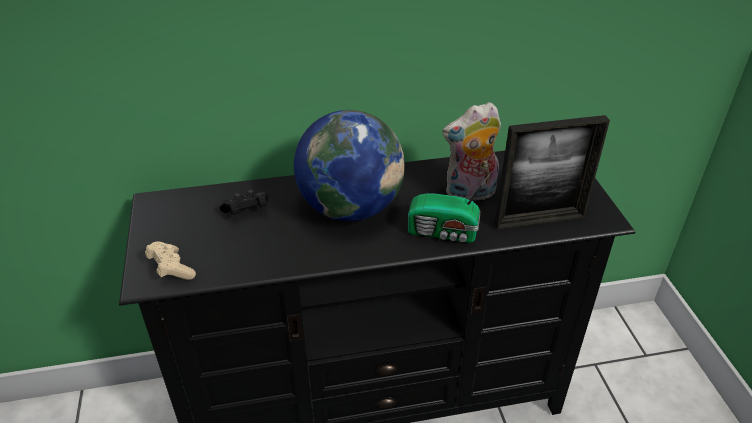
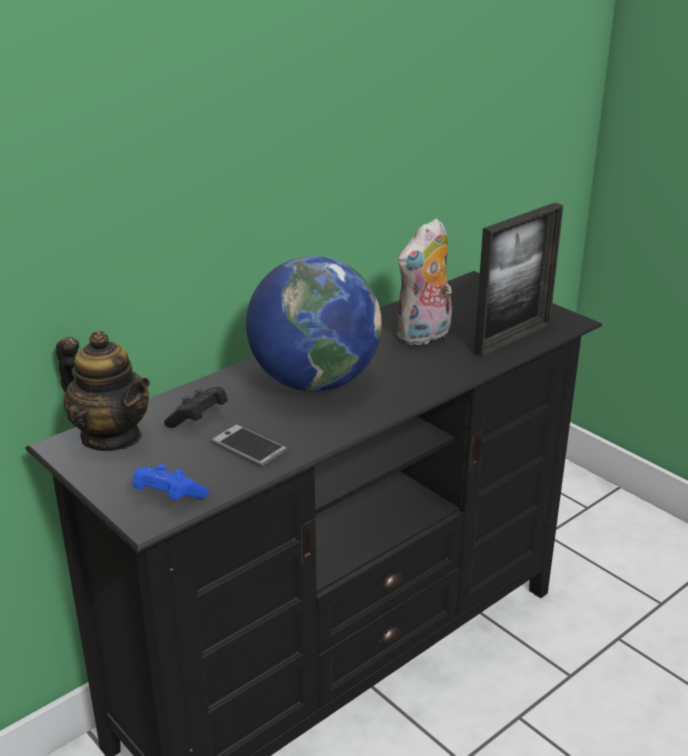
camera: 30 degrees left, 10 degrees down
beige game controller [145,242,196,280] -> blue game controller [133,464,209,500]
radio [408,174,490,243] -> none
none -> teapot [56,330,150,451]
none -> phone [211,424,288,467]

